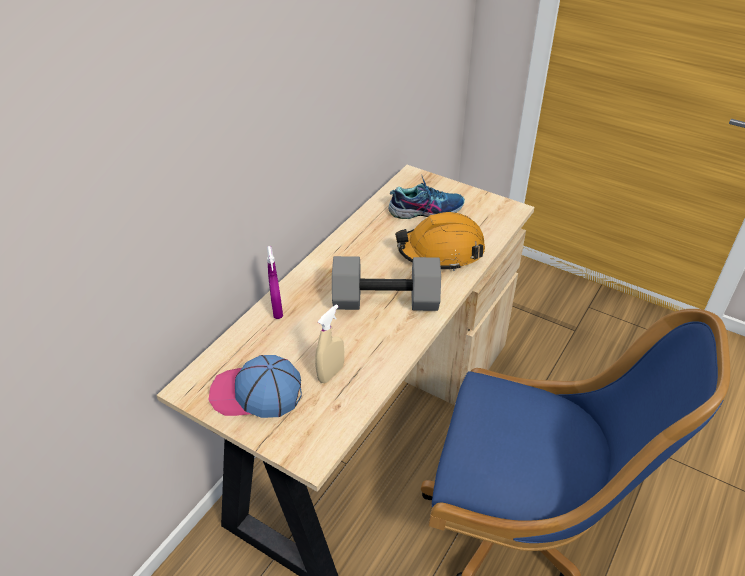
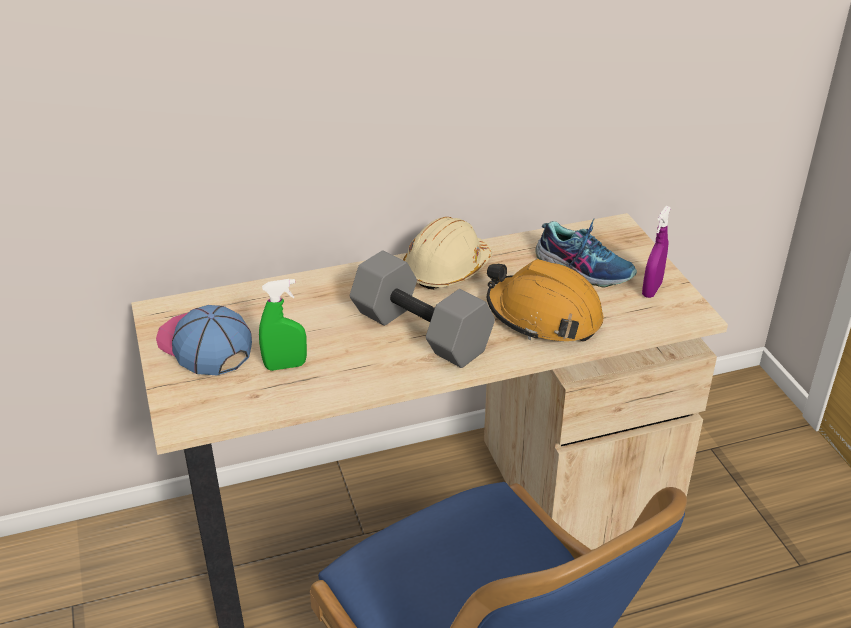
camera: 40 degrees right, 5 degrees down
purple spray bottle [267,246,283,319] -> purple spray bottle moved to [642,206,671,298]
beige spray bottle [315,304,344,383] -> green spray bottle [259,279,307,371]
none -> beige hard hat [403,217,492,290]

